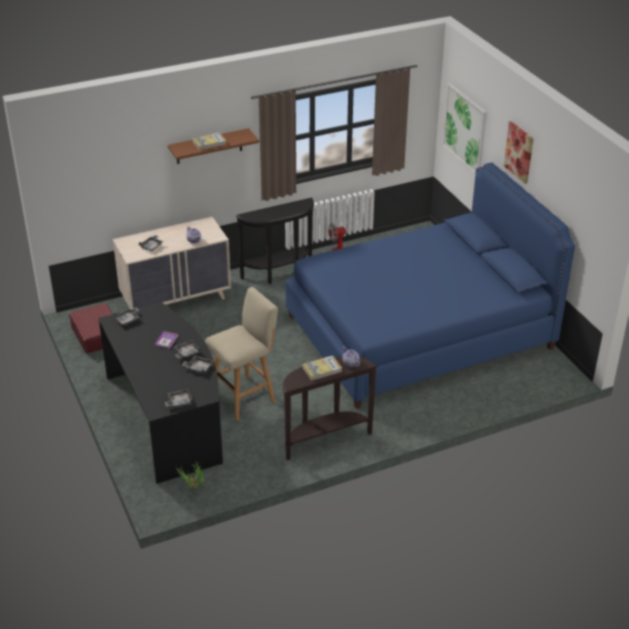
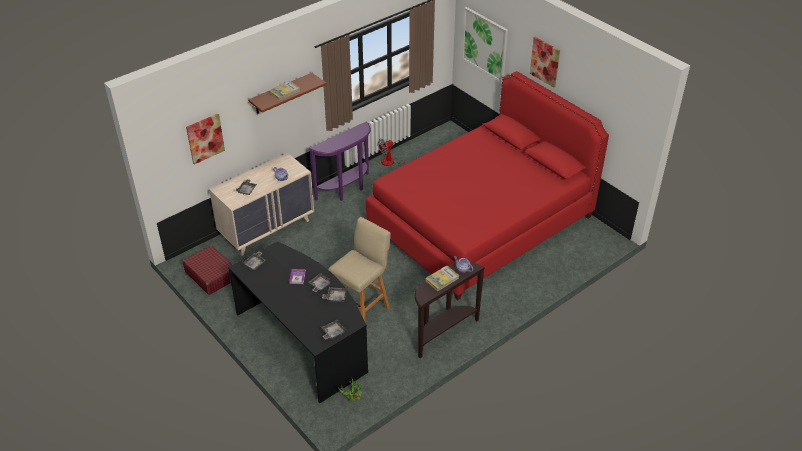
camera: 15 degrees left, 5 degrees up
black console table [236,198,314,284] -> purple console table [309,122,371,201]
blue bed [285,163,575,409] -> red bed [366,71,609,301]
none -> picture [186,114,225,164]

